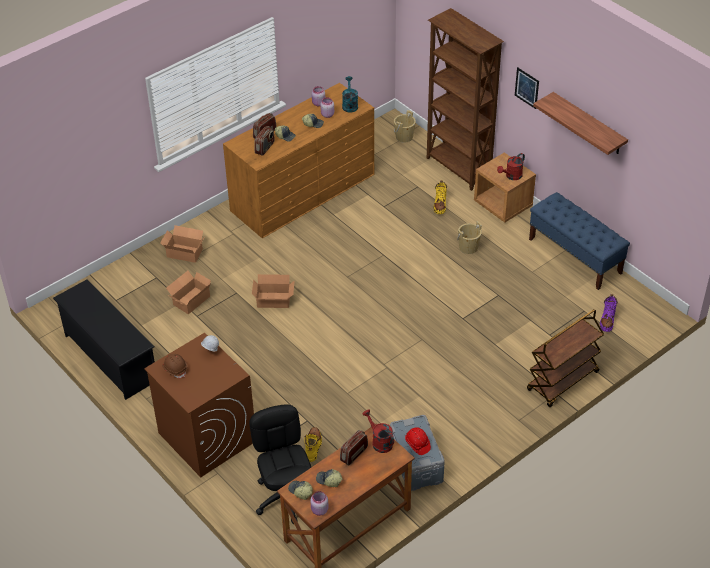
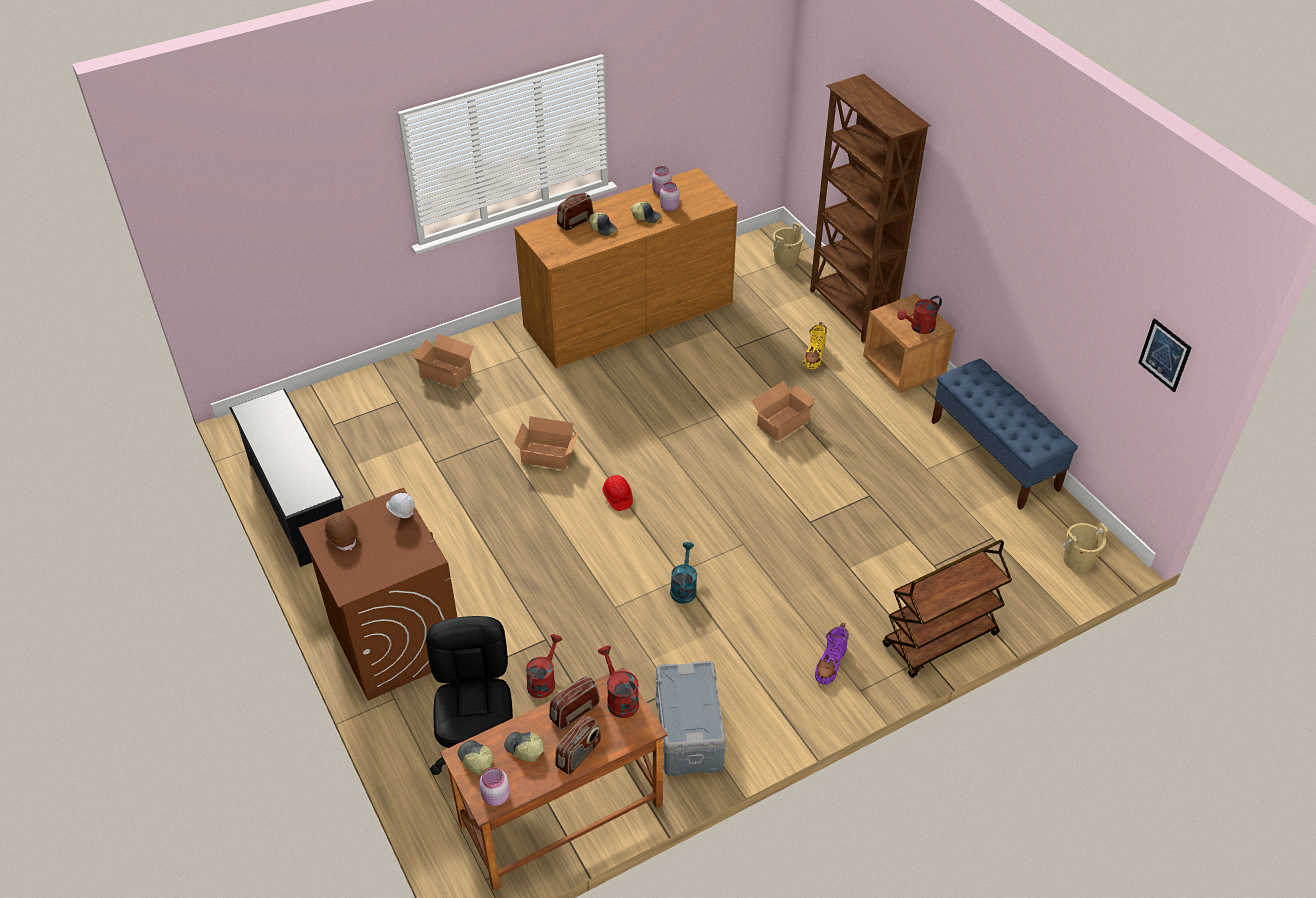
camera: 10 degrees right, 0 degrees up
cardboard box [166,271,211,314] -> cardboard box moved to [752,381,816,441]
radio [254,126,275,156] -> radio moved to [555,716,601,775]
yellow boot [304,427,322,462] -> red watering can [526,634,562,698]
turquoise watering can [342,76,358,113] -> turquoise watering can moved to [670,542,697,604]
red hard hat [405,427,431,455] -> red hard hat moved to [602,475,633,511]
beige bucket [457,221,482,254] -> beige bucket moved to [1063,522,1108,572]
picture [515,67,539,109] -> picture moved to [1138,318,1192,392]
shelf [533,92,628,155] -> none
purple boot [600,294,618,332] -> purple boot moved to [815,623,849,685]

